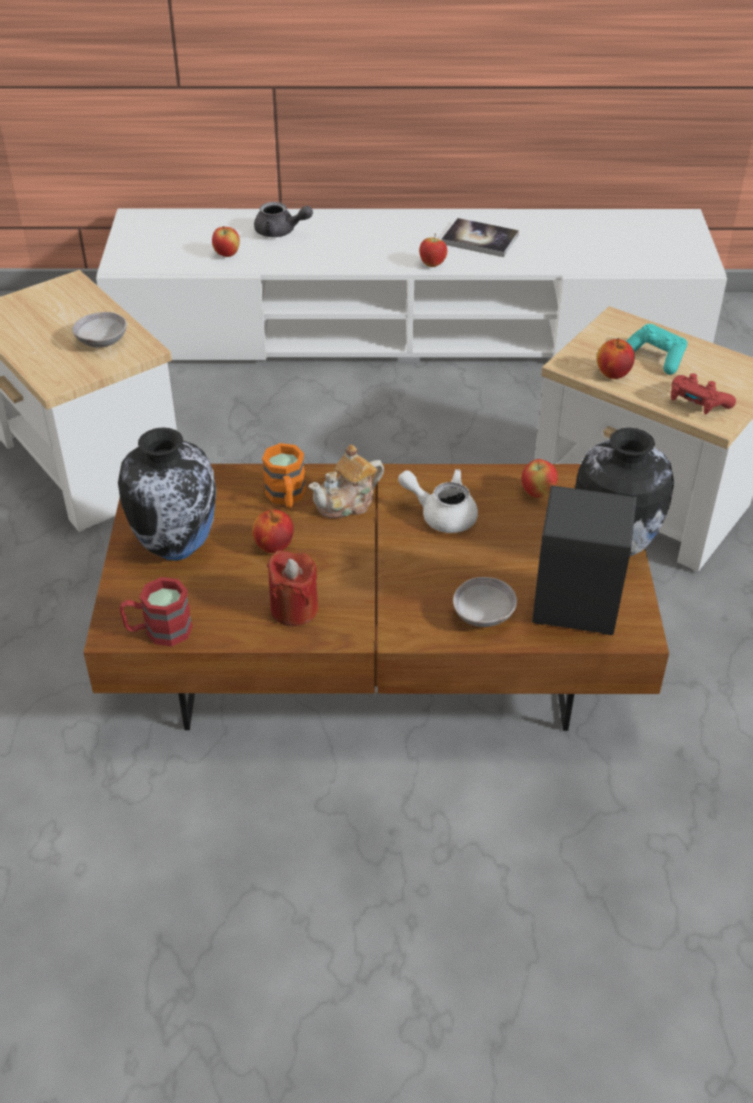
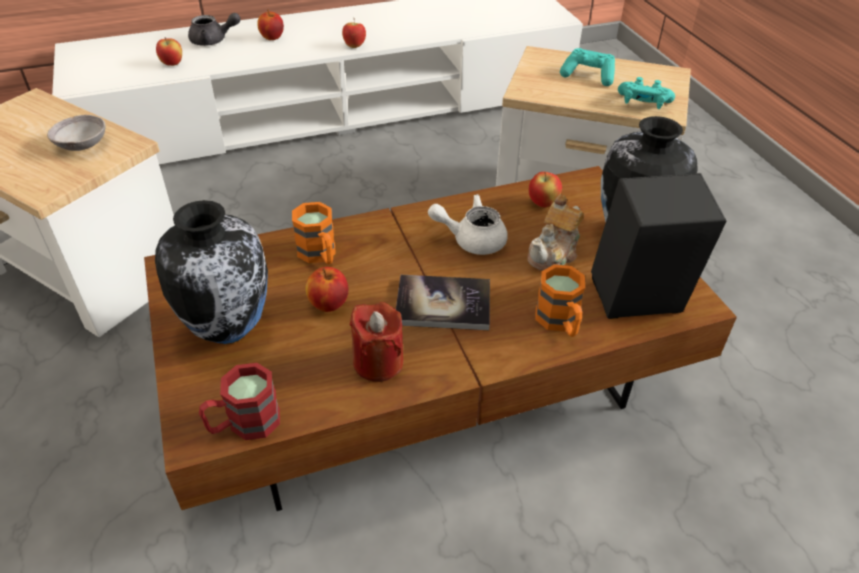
camera: 20 degrees left, 0 degrees up
teapot [309,444,384,518] -> teapot moved to [527,195,584,271]
book [441,218,519,257] -> book moved to [396,275,490,330]
grey bowl [453,577,517,627] -> orange mug [535,264,585,337]
apple [597,338,635,379] -> apple moved to [257,9,284,40]
red game controller [671,373,736,415] -> turquoise game controller [618,77,675,109]

